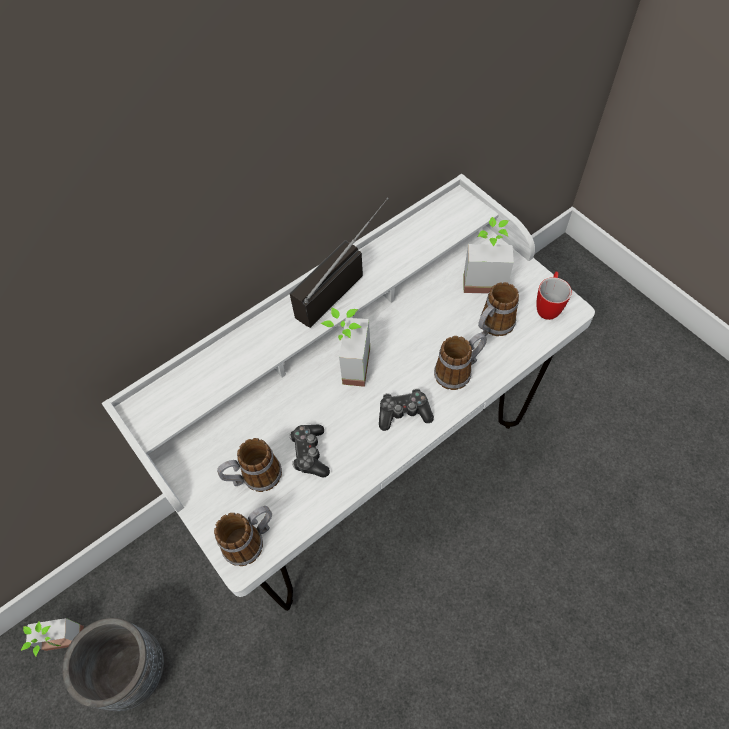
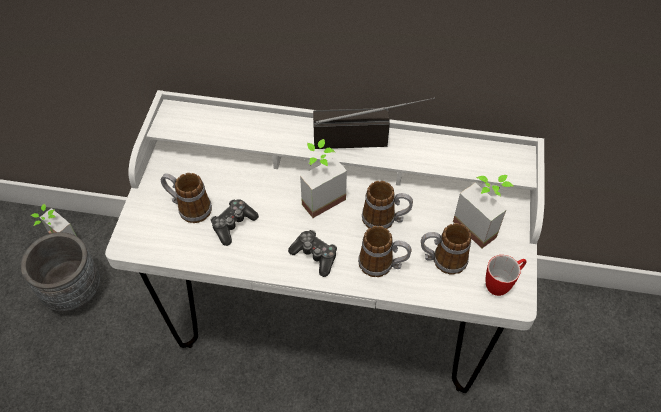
camera: 45 degrees right, 5 degrees down
mug [214,506,272,566] -> mug moved to [362,181,413,229]

